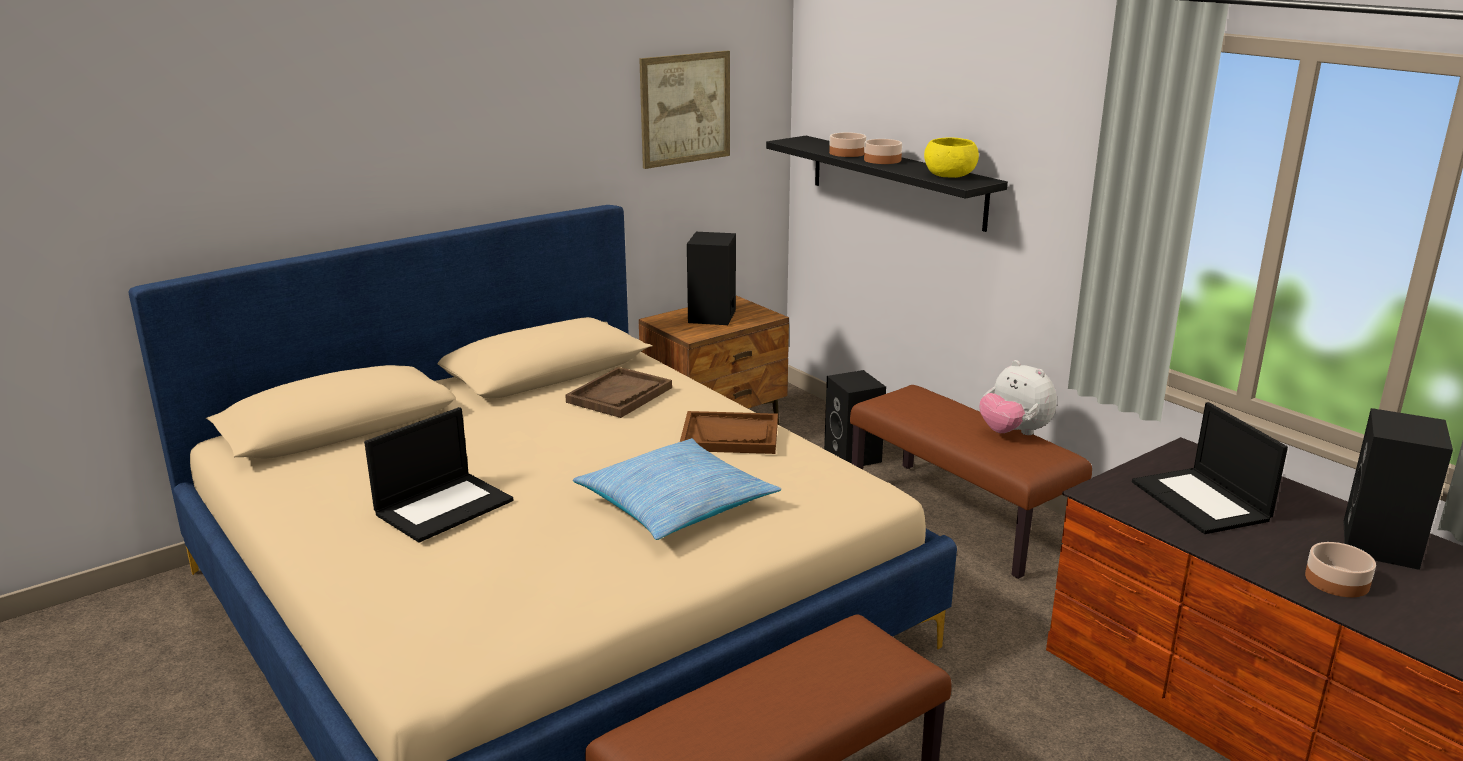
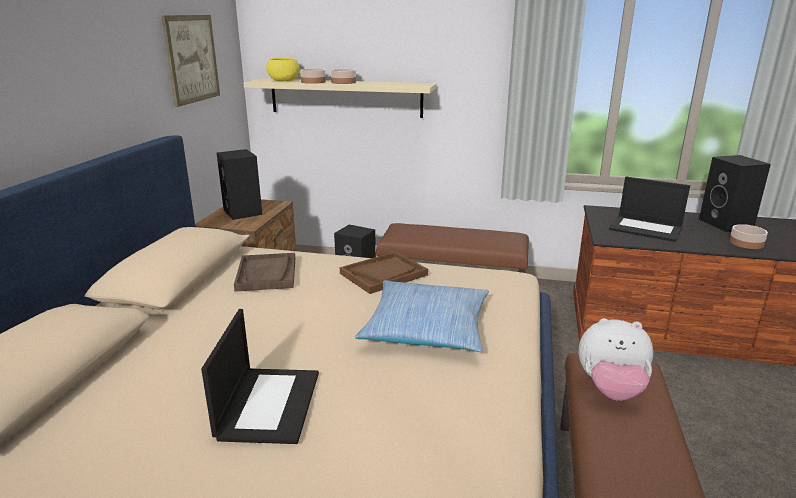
camera: 40 degrees left, 0 degrees up
black shelf [766,136,1008,232] -> beige shelf [244,78,436,118]
yellow bowl [924,137,979,178] -> yellow bowl moved to [266,58,300,82]
plush toy [980,360,1057,435] -> plush toy moved to [579,318,653,401]

